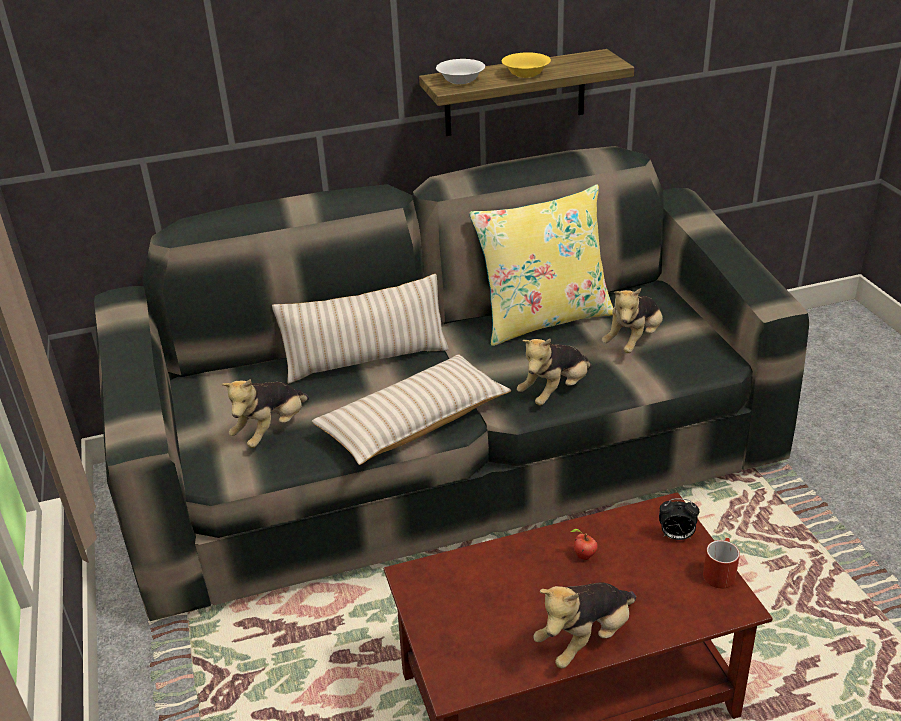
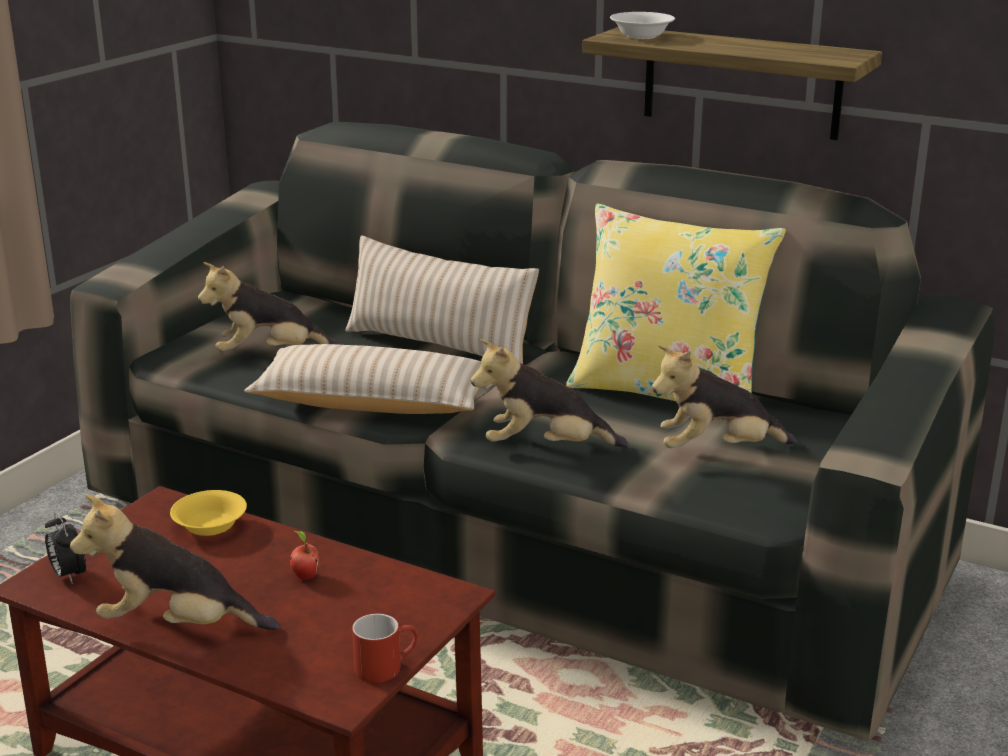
camera: 45 degrees right, 10 degrees down
yellow bowl [502,52,551,78] -> yellow bowl moved to [170,490,247,536]
alarm clock [659,499,699,540] -> alarm clock moved to [45,512,86,584]

